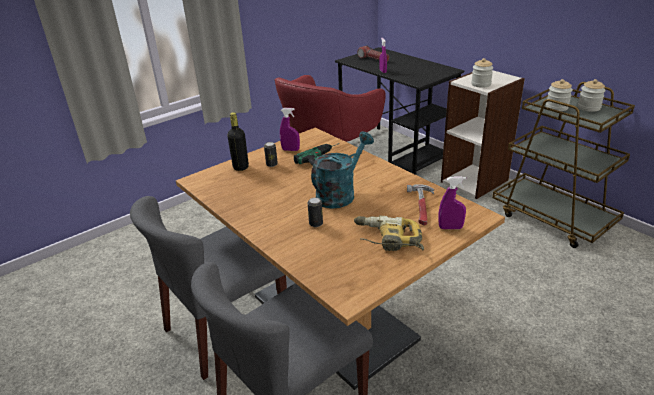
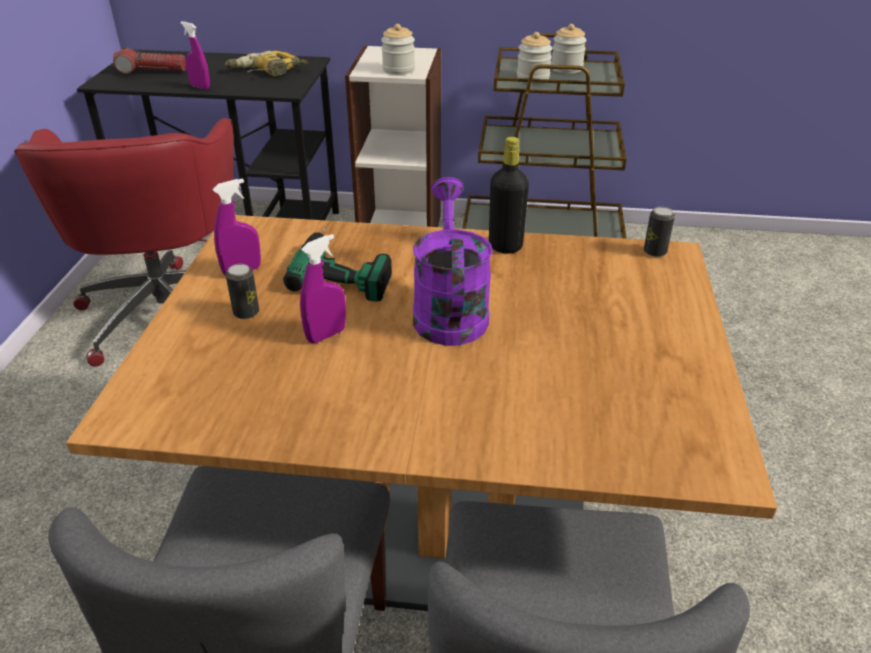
camera: 45 degrees left, 5 degrees up
black bottle [227,112,249,171] -> black bottle moved to [489,137,529,253]
can [307,197,323,227] -> can moved to [644,207,675,257]
turquoise watering can [311,132,374,209] -> purple watering can [413,177,493,346]
power drill [354,215,424,251] -> power drill moved to [225,50,309,77]
hammer [407,184,434,226] -> none
purple spray bottle [438,176,466,229] -> purple spray bottle moved to [300,234,346,343]

